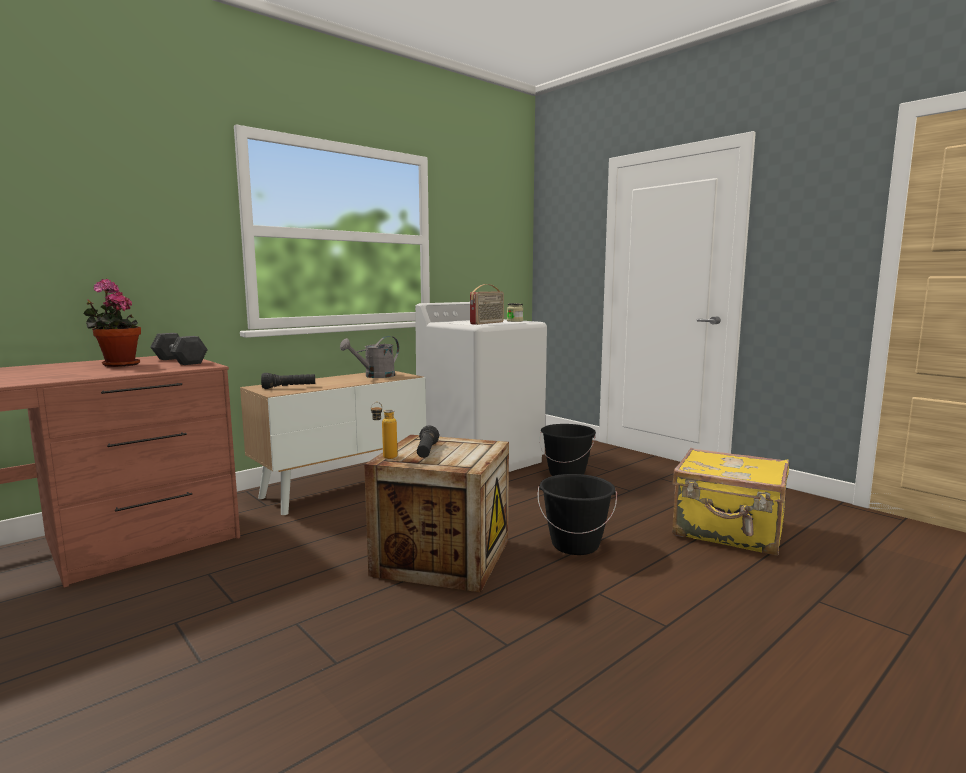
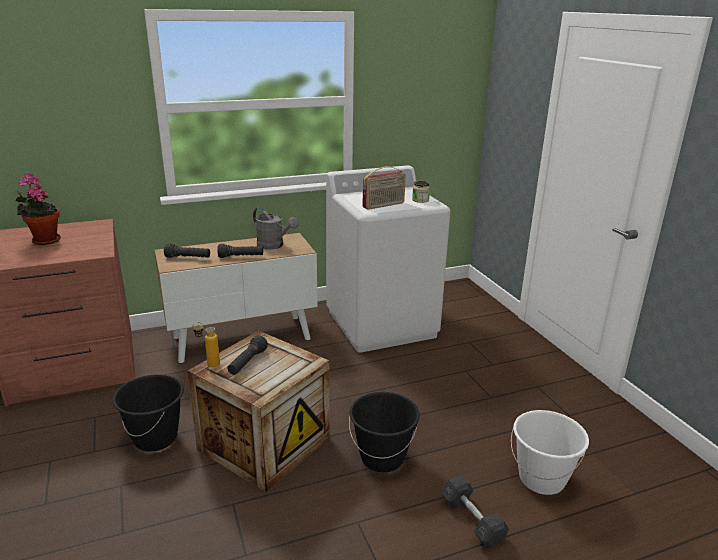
camera: 20 degrees right, 15 degrees up
grey dumbbell [151,333,208,365] -> grey dumbbell moved to [441,475,509,549]
grey watering can [340,336,399,378] -> grey watering can turned 120 degrees counterclockwise [253,207,299,249]
black bucket [539,424,596,476] -> black bucket moved to [113,374,184,452]
yellow suitcase [672,448,789,556] -> white bucket [511,410,589,495]
none -> black flashlight [218,244,263,258]

